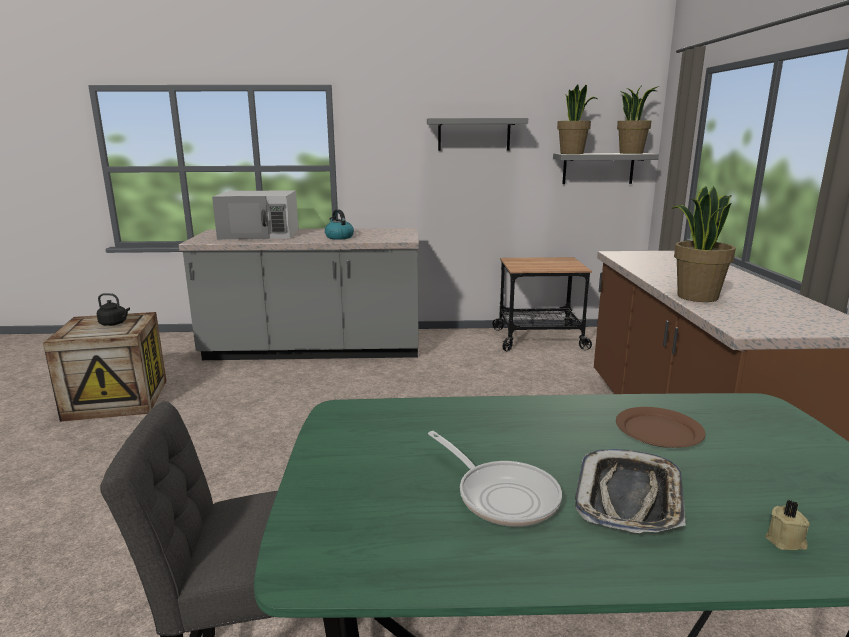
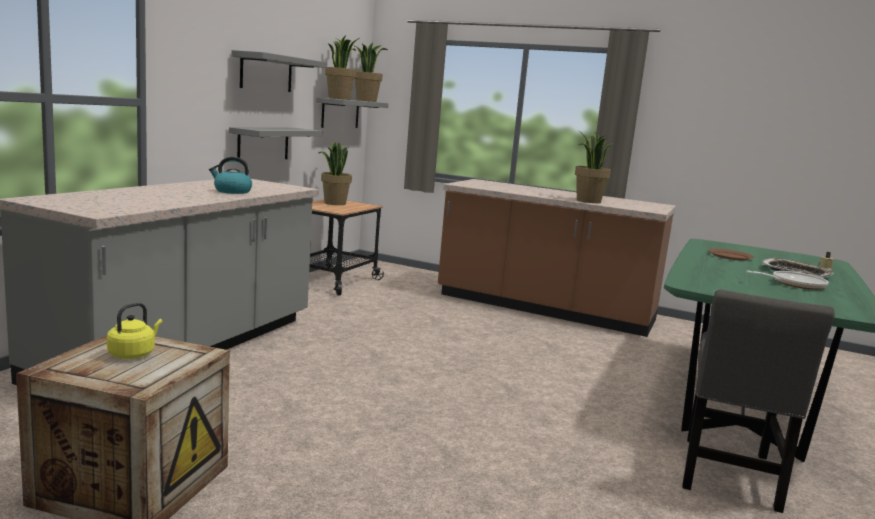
camera: 65 degrees left, 5 degrees down
black kettle [97,293,130,326] -> yellow kettle [107,302,163,359]
white microwave [212,190,298,240] -> none
none -> grey shelf [229,127,322,159]
none -> potted plant [319,142,352,205]

